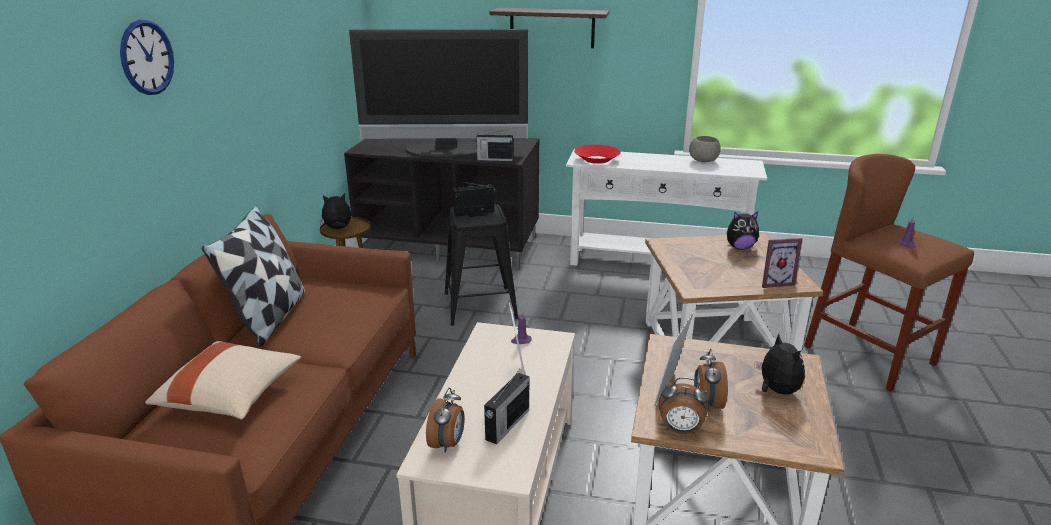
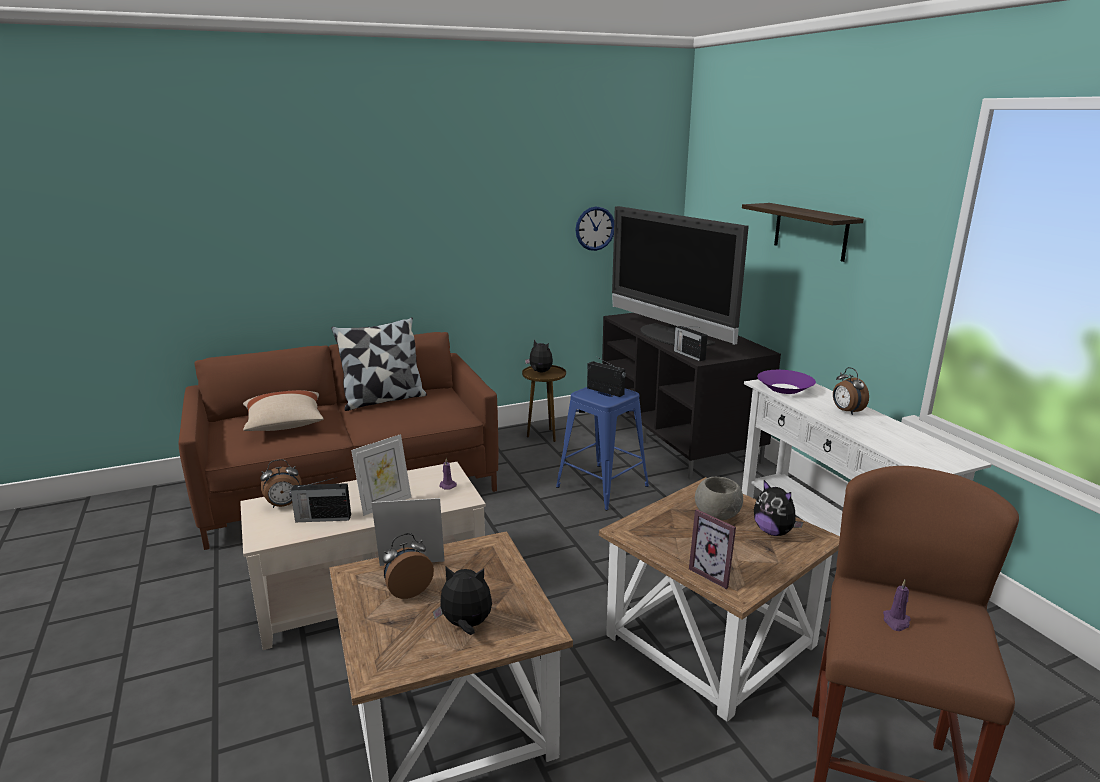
camera: 55 degrees right, 5 degrees down
wall clock [120,20,174,95] -> wall clock moved to [576,206,614,251]
black stool [444,204,518,326] -> blue stool [556,387,649,510]
red bowl [574,145,621,164] -> purple bowl [757,370,816,394]
alarm clock [659,377,709,434] -> alarm clock moved to [833,367,869,415]
grey bowl [689,136,721,162] -> grey bowl moved to [695,477,743,520]
plush toy [755,334,805,395] -> plush toy turned 120 degrees counterclockwise [433,566,492,635]

